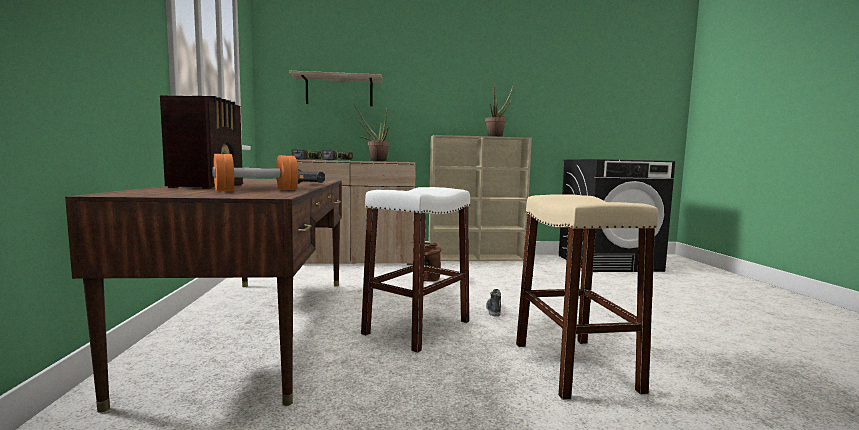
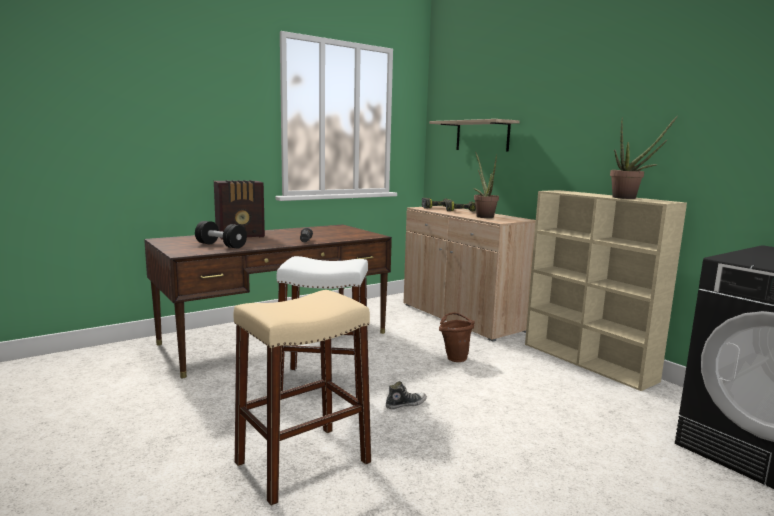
camera: 60 degrees right, 5 degrees up
orange dumbbell [213,154,298,191] -> black dumbbell [195,221,247,249]

